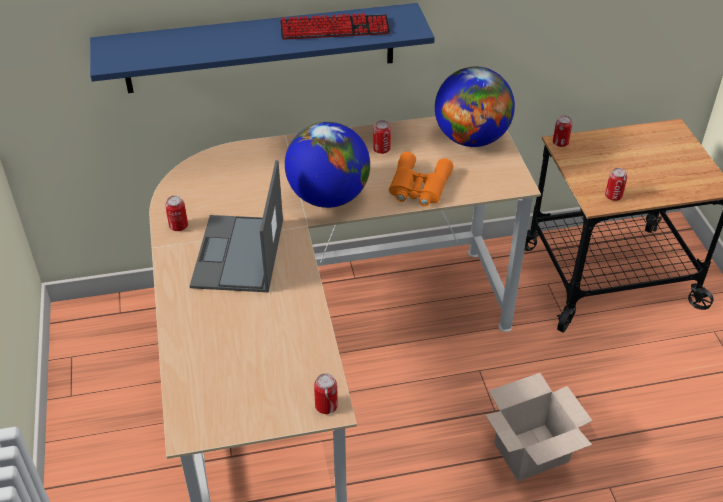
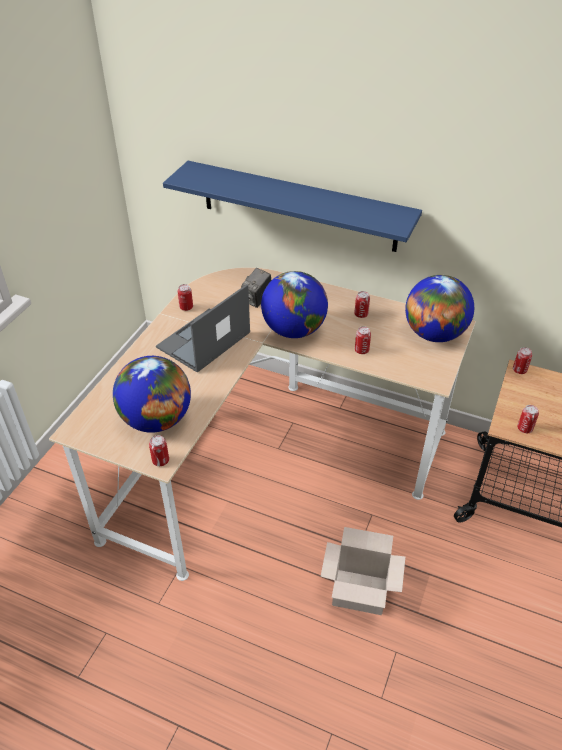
camera: 35 degrees right, 0 degrees up
keyboard [280,13,390,40] -> none
orange binoculars [389,152,453,207] -> can [355,326,371,354]
none -> globe [113,356,191,433]
none -> camera [241,268,271,308]

